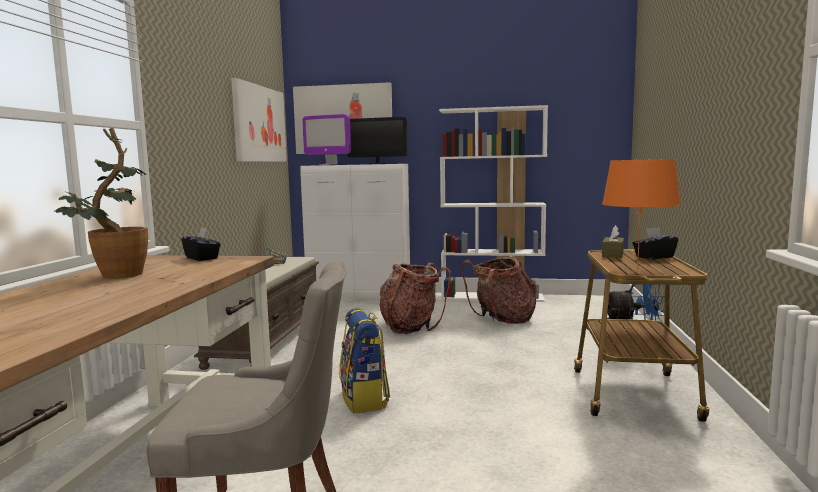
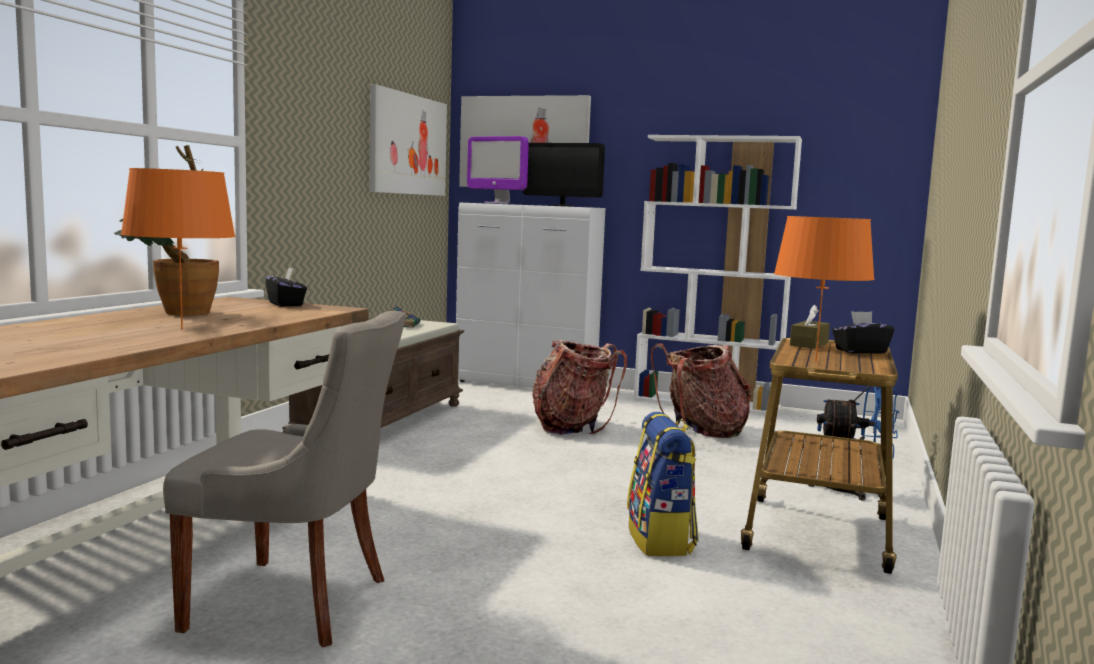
camera: 10 degrees right, 0 degrees up
backpack [339,308,390,414] -> backpack moved to [627,412,699,556]
none -> orange table lamp [121,168,235,330]

